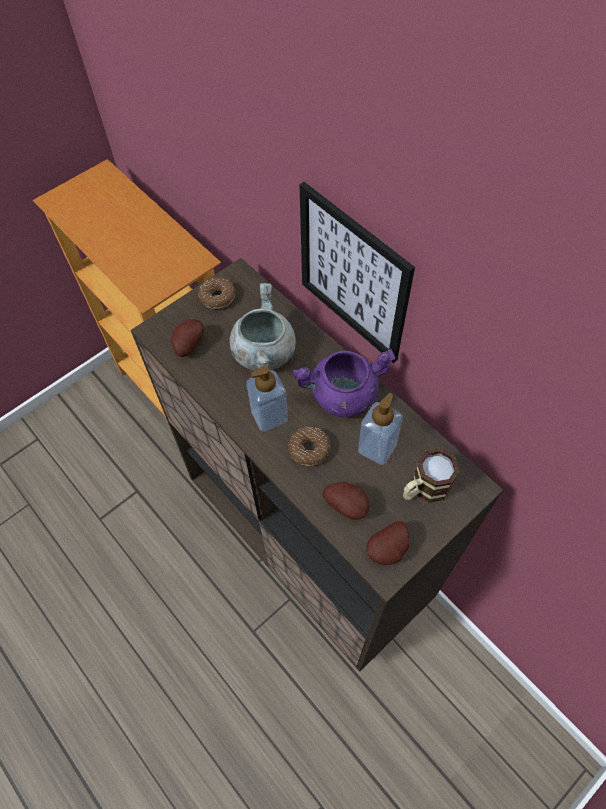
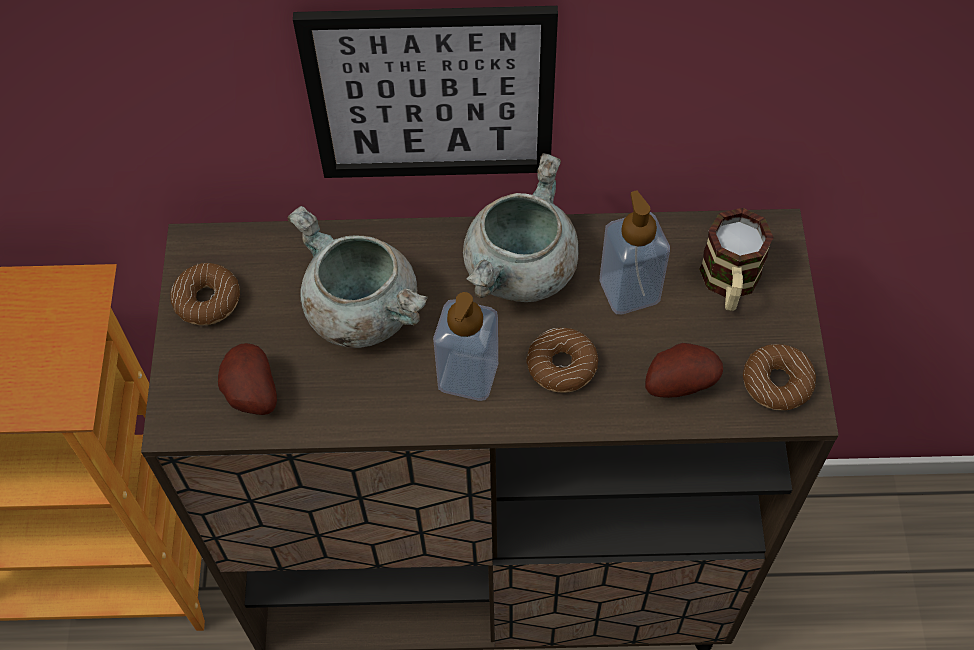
camera: 50 degrees left, 0 degrees up
purple cooking pot [293,349,395,417] -> grey cooking pot [463,153,579,302]
potato [366,521,410,565] -> donut [743,344,816,411]

